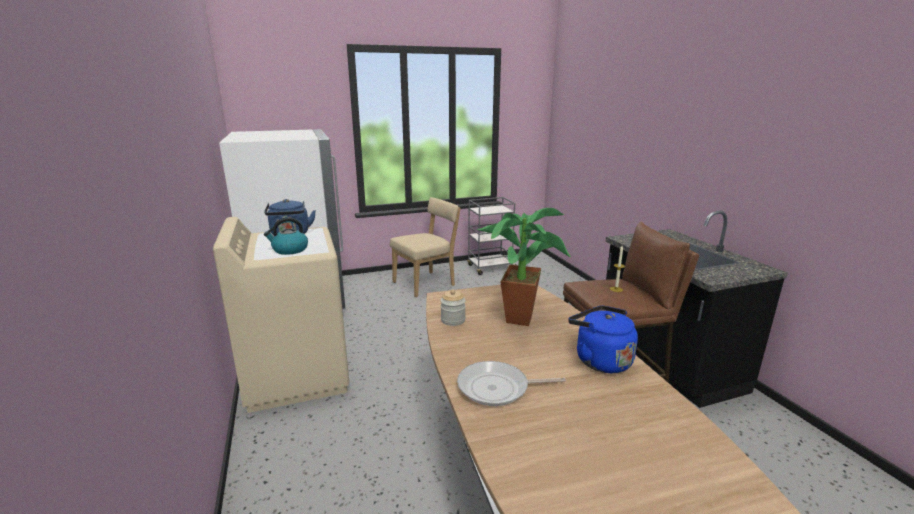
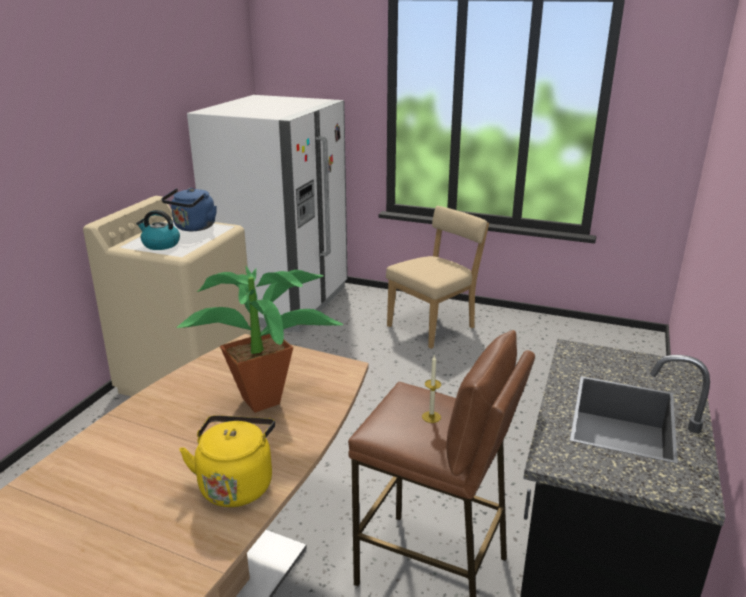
camera: 40 degrees right, 5 degrees up
beige chair [390,197,461,297] -> beige chair turned 45 degrees counterclockwise [386,206,489,349]
jar [440,289,466,326] -> none
frying pan [457,361,566,406] -> none
grey cart [467,197,516,275] -> none
blue kettle [568,306,638,373] -> yellow kettle [179,415,275,507]

